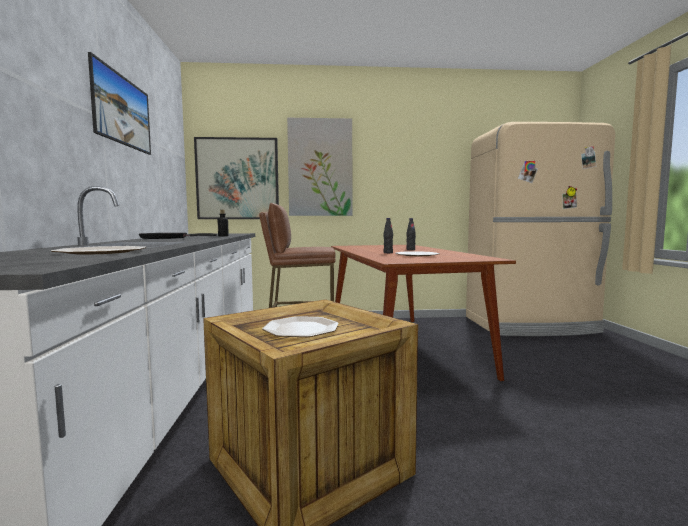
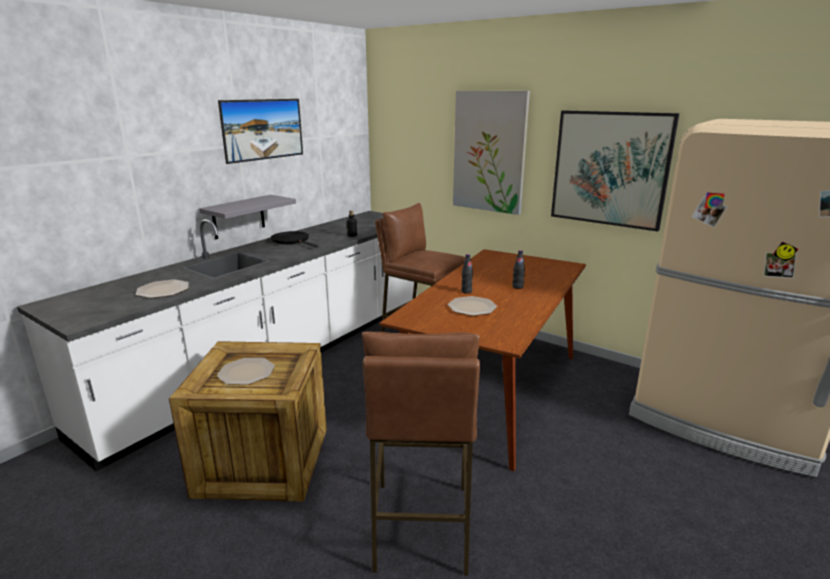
camera: 40 degrees right, 15 degrees up
picture [194,137,279,219] -> picture moved to [551,110,680,231]
none -> grey shelf [199,195,296,239]
none -> brown stool [361,331,480,576]

